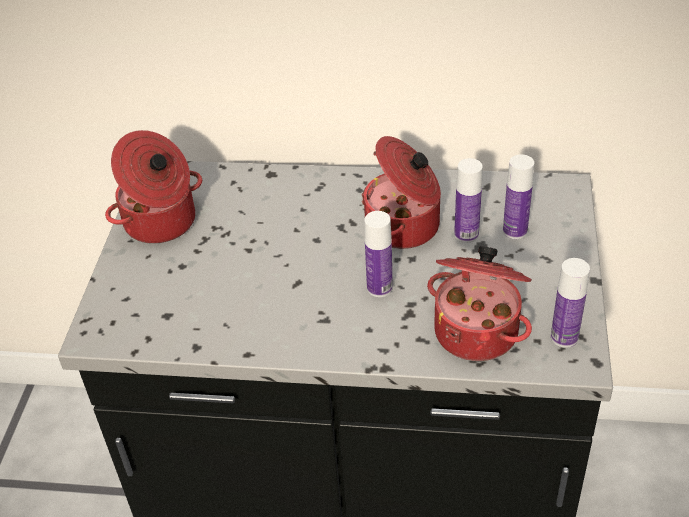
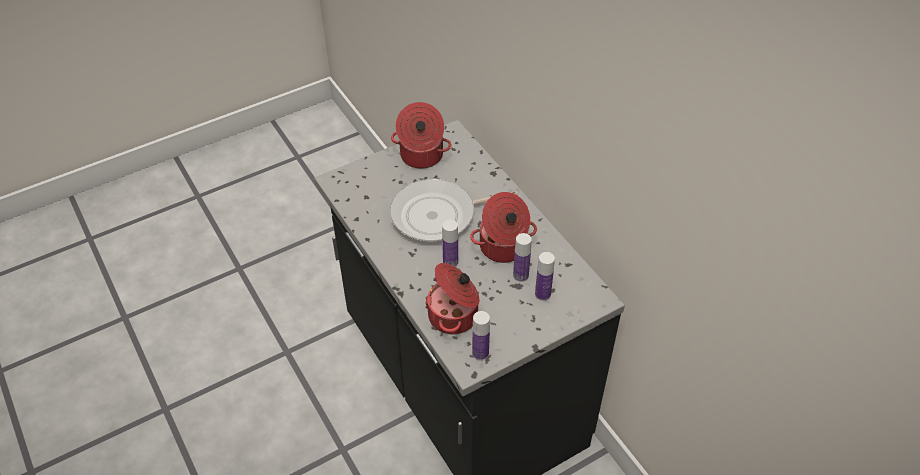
camera: 50 degrees right, 5 degrees up
none -> frying pan [390,179,518,242]

